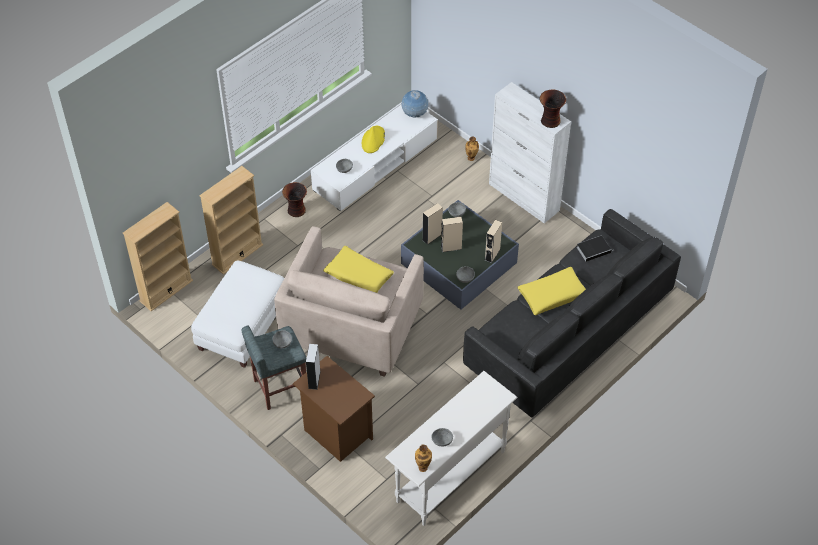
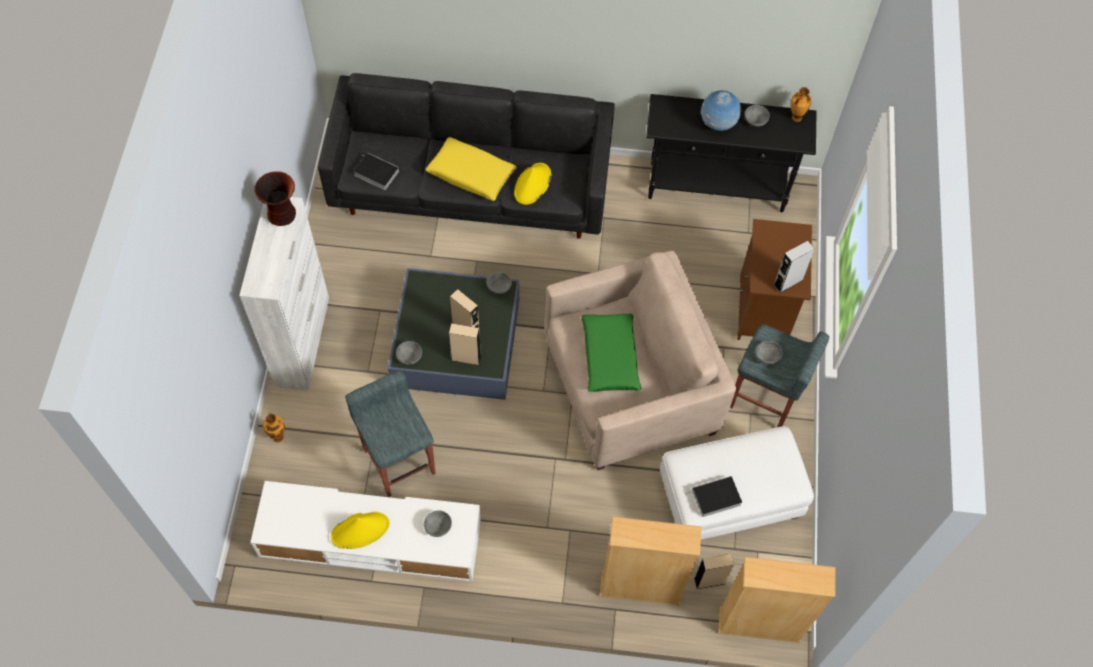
camera: 130 degrees left, 10 degrees up
vase [282,182,307,217] -> none
yellow pillow [323,246,394,293] -> green pillow [581,313,641,392]
white console table [385,371,518,526] -> black console table [646,94,816,213]
globe [401,90,429,118] -> globe moved to [701,90,742,131]
beige speaker [485,220,502,263] -> beige speaker moved to [694,554,734,589]
none -> grey stool [345,370,436,497]
none -> yellow hat [514,163,551,205]
none -> book [685,476,742,517]

